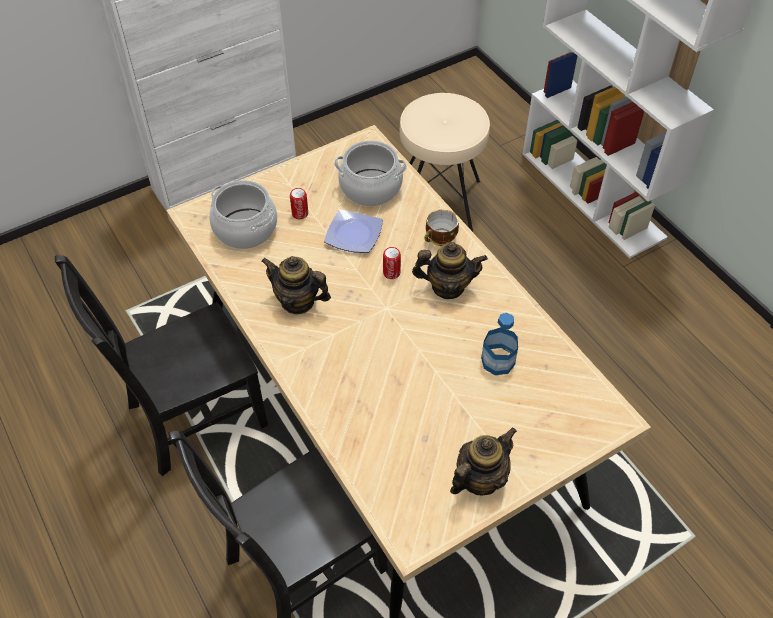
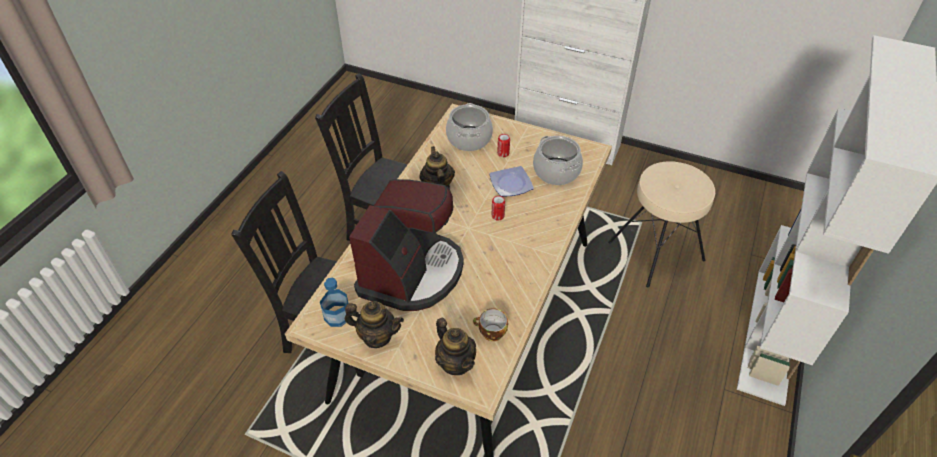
camera: 55 degrees right, 5 degrees down
teapot [412,242,488,299] -> teapot moved to [435,318,476,375]
cup [424,209,459,246] -> cup moved to [473,308,508,341]
bottle [481,313,518,375] -> bottle moved to [320,278,349,327]
none -> coffee machine [349,179,464,311]

